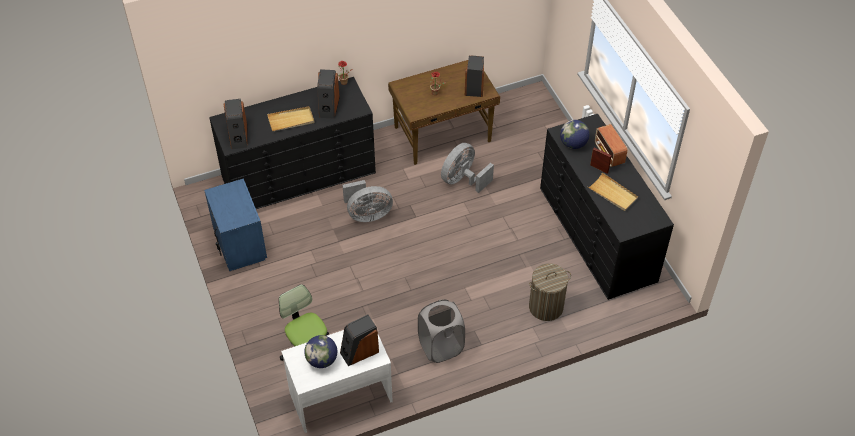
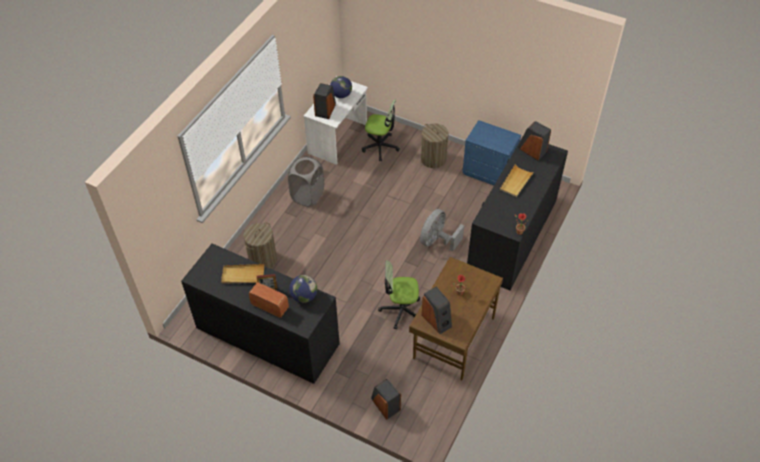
camera: 140 degrees right, 0 degrees up
speaker [317,69,340,119] -> speaker moved to [371,379,401,420]
grey fan [441,143,494,193] -> office chair [378,260,420,330]
none -> laundry basket [421,123,449,168]

